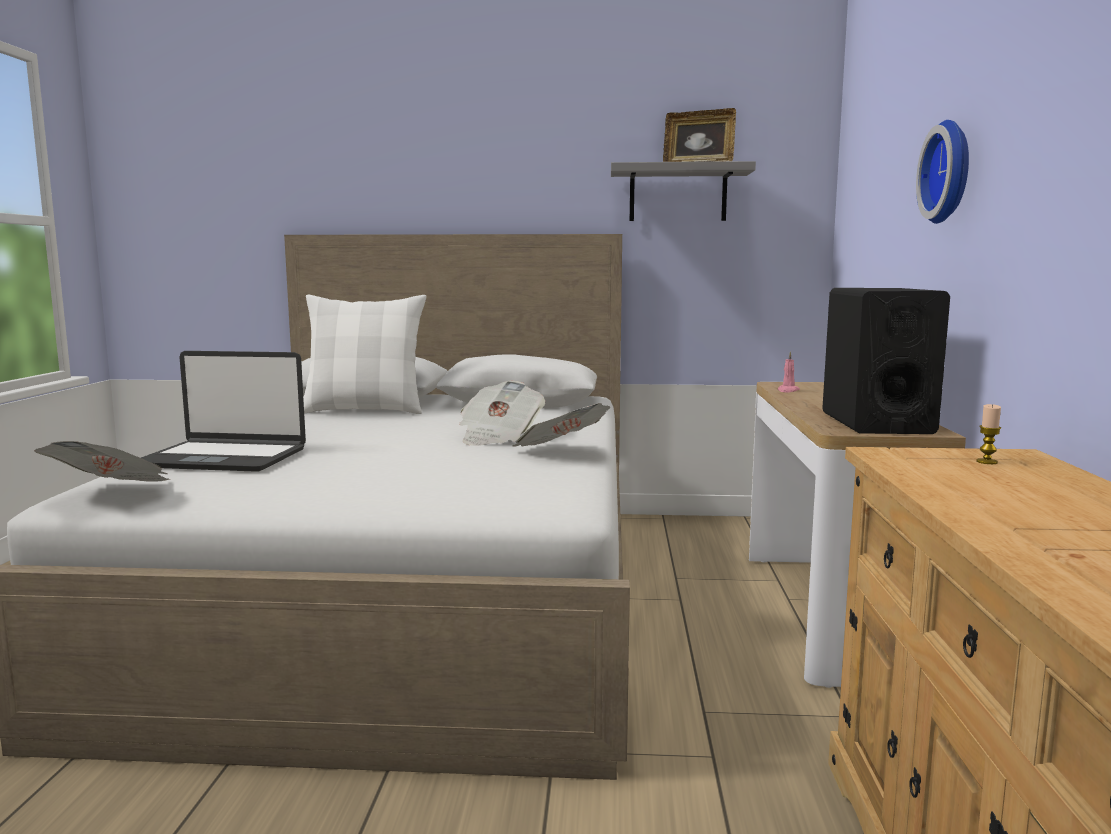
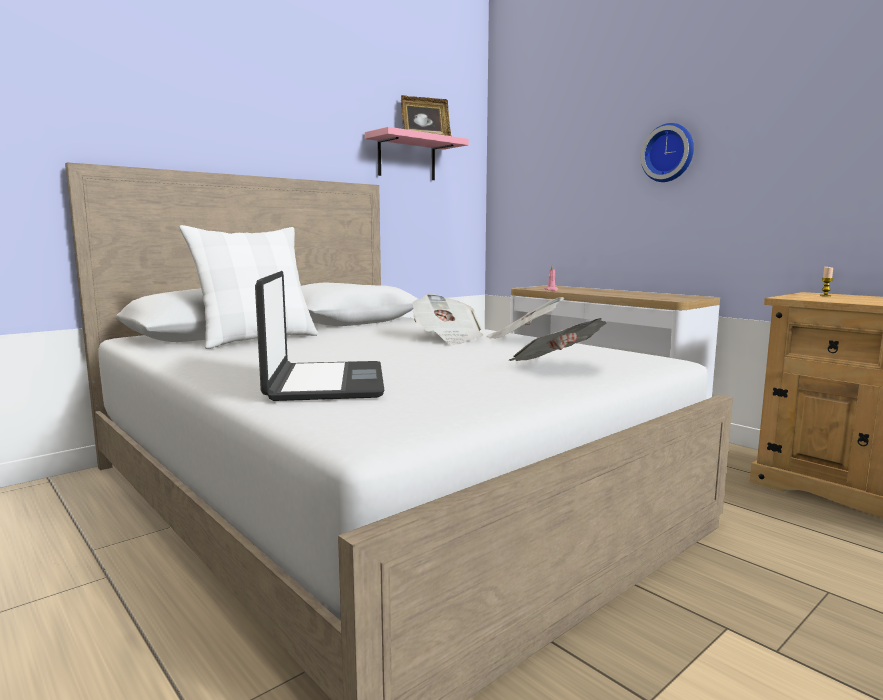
camera: 45 degrees left, 0 degrees up
newspaper [34,441,170,482] -> newspaper moved to [509,318,607,361]
laptop [141,351,306,472] -> laptop turned 60 degrees counterclockwise [255,271,385,401]
grey shelf [611,161,756,221] -> pink shelf [365,127,469,180]
black speaker [822,288,950,434] -> none

